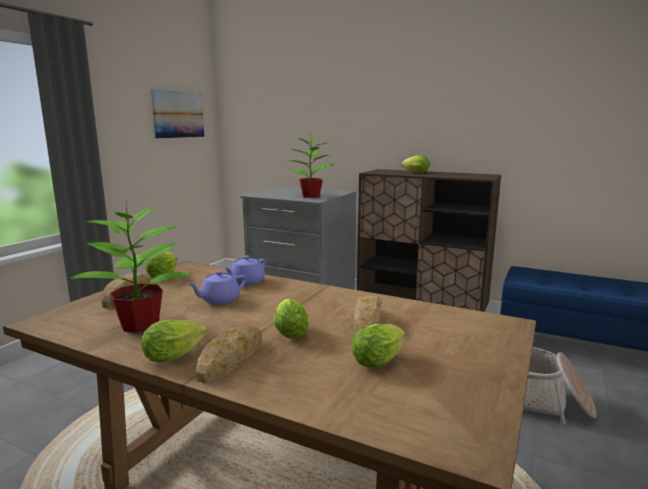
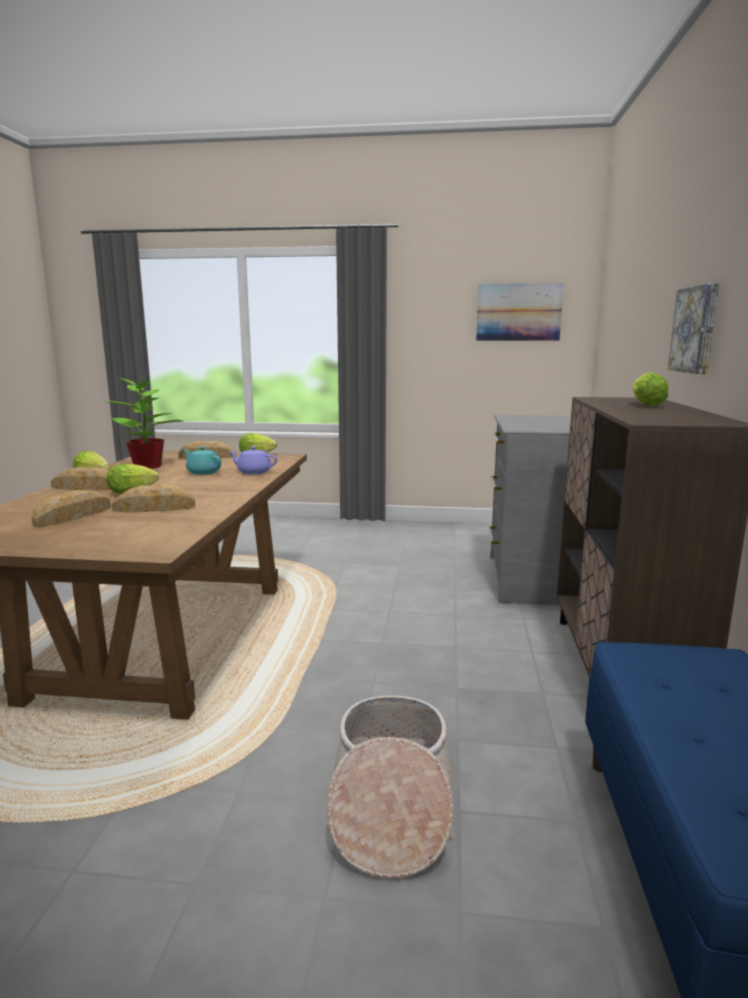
camera: 70 degrees right, 0 degrees up
purple teapot [187,271,247,304] -> turquoise teapot [184,446,221,475]
potted plant [288,134,335,198] -> none
lettuce [351,324,405,368] -> bread [32,490,111,527]
none -> picture [668,283,719,374]

